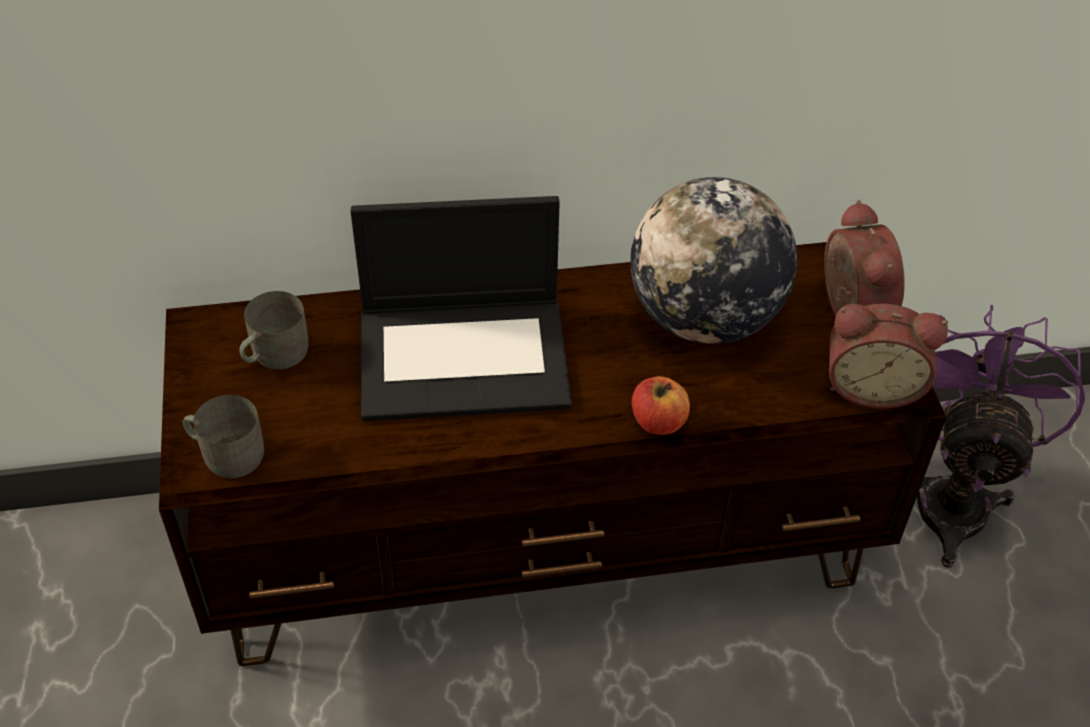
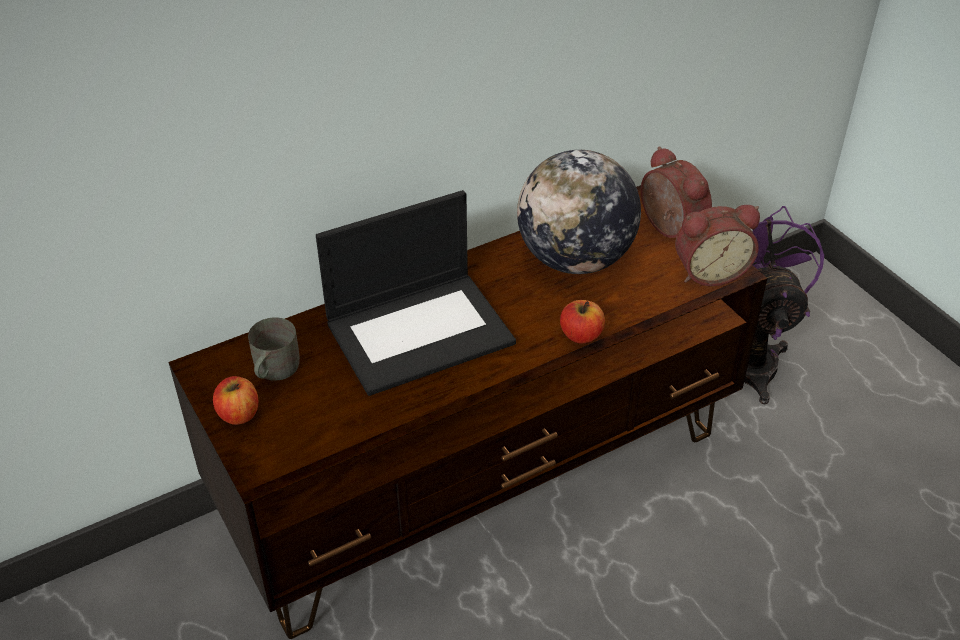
camera: 20 degrees left, 5 degrees down
grey mug [183,395,264,478] -> none
none -> apple [213,376,258,425]

